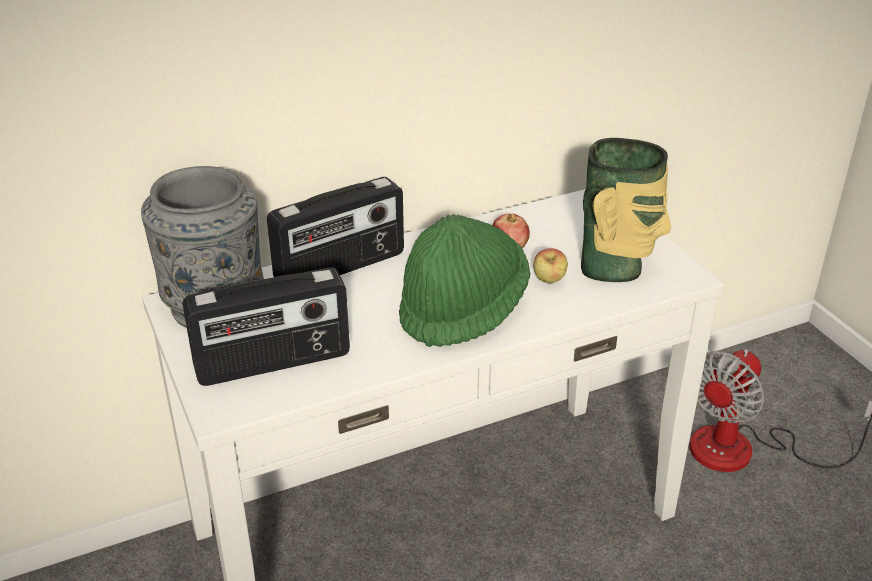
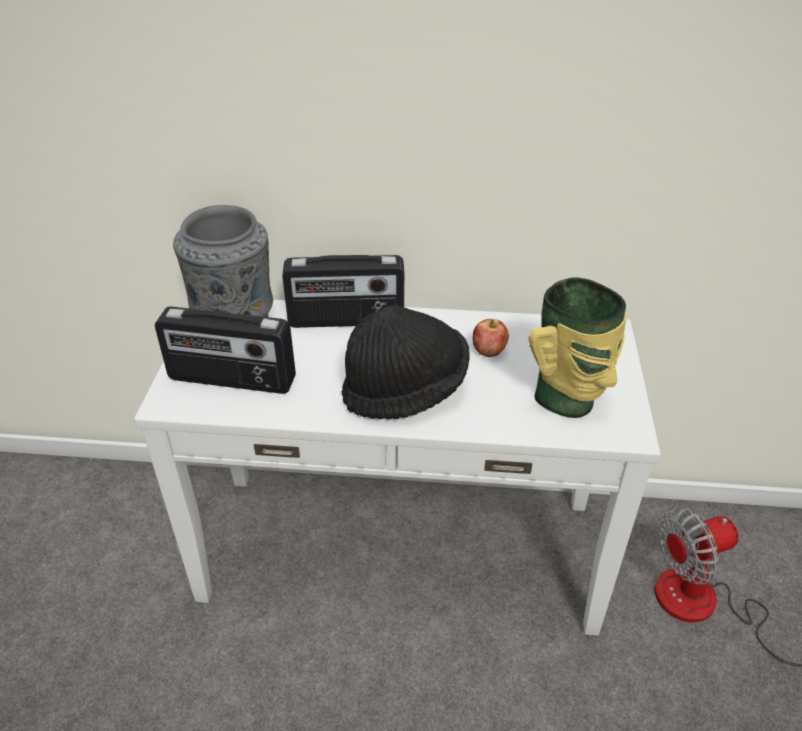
camera: 30 degrees right, 5 degrees up
green hat [399,214,531,347] -> black hat [342,305,469,420]
apple [533,248,568,283] -> none

